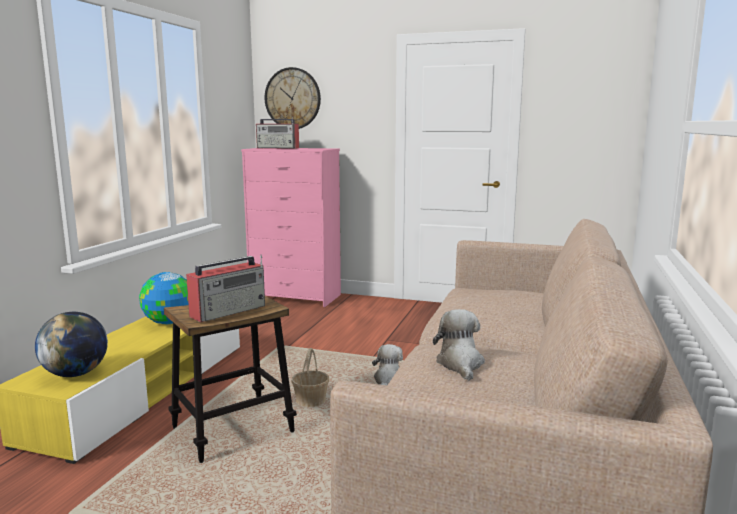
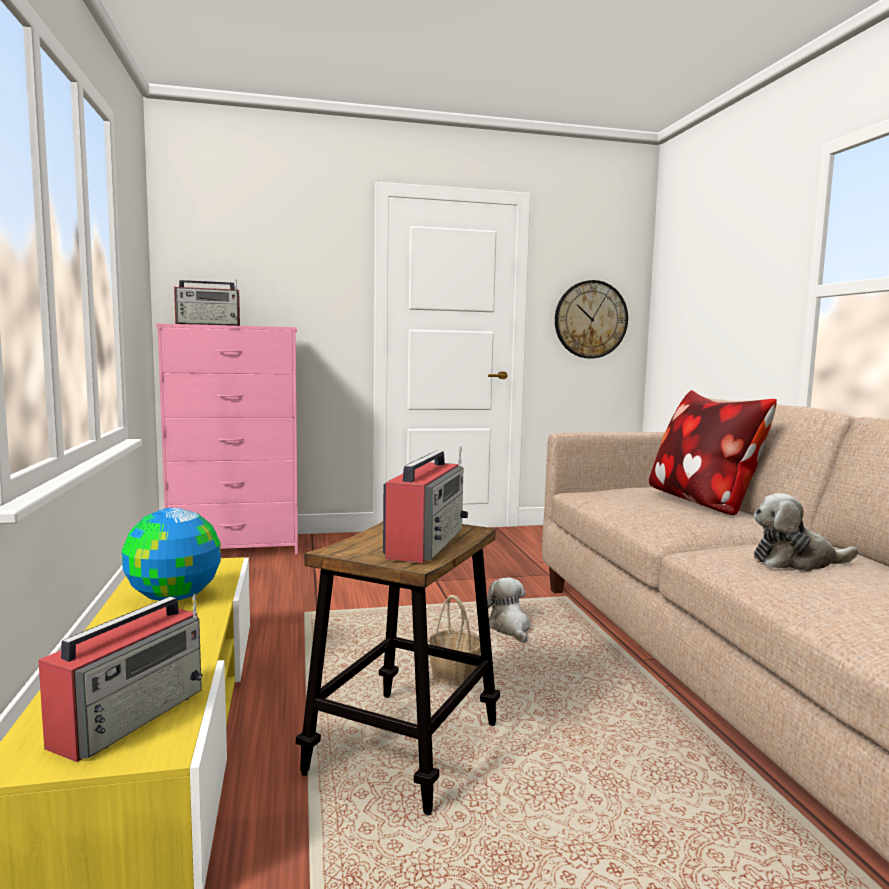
camera: 30 degrees left, 5 degrees down
globe [35,312,108,377] -> radio [38,594,203,762]
wall clock [265,67,321,129] -> wall clock moved to [555,280,628,359]
plush toy [433,309,485,381] -> plush toy turned 60 degrees counterclockwise [753,493,858,571]
none -> pillow [649,390,777,515]

